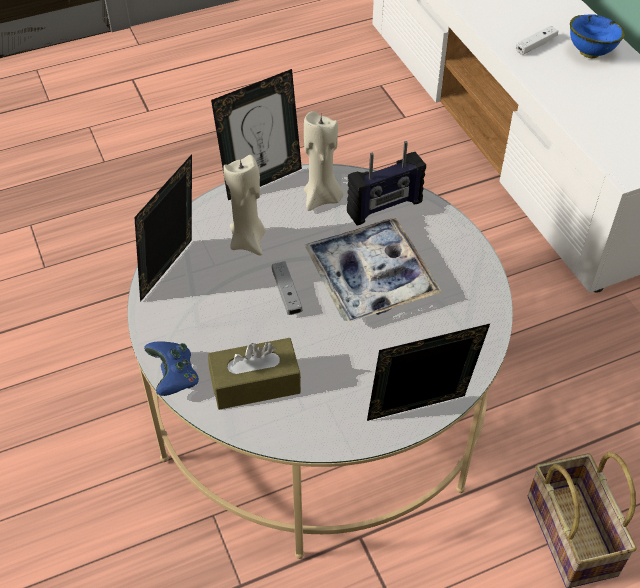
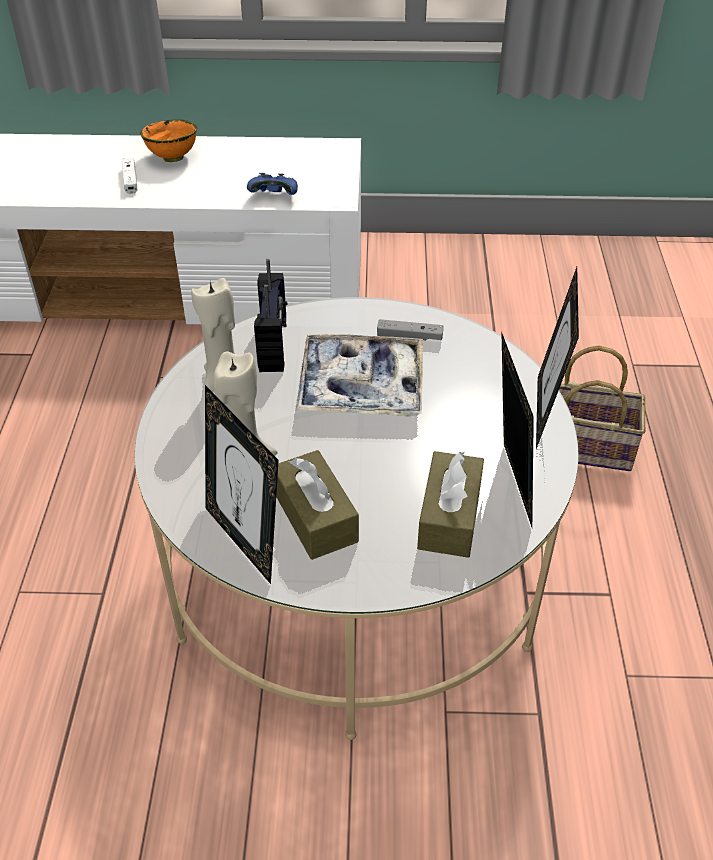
camera: 65 degrees left, 5 degrees down
blue game controller [144,341,199,396] -> blue game controller moved to [247,173,298,195]
picture frame [211,69,302,200] -> picture frame moved to [501,332,534,527]
grey game controller [272,262,303,315] -> grey game controller moved to [377,319,444,341]
blue bowl [570,14,625,58] -> orange bowl [140,120,198,162]
none -> brown tissue box [276,450,359,560]

